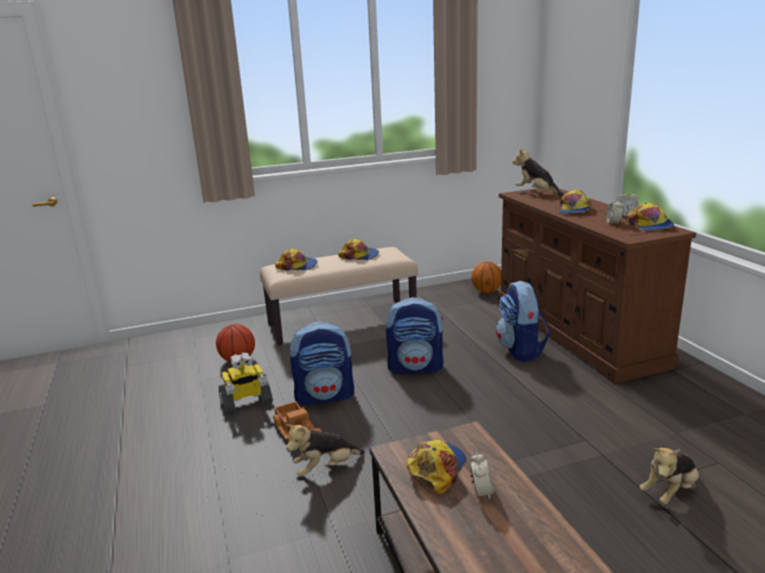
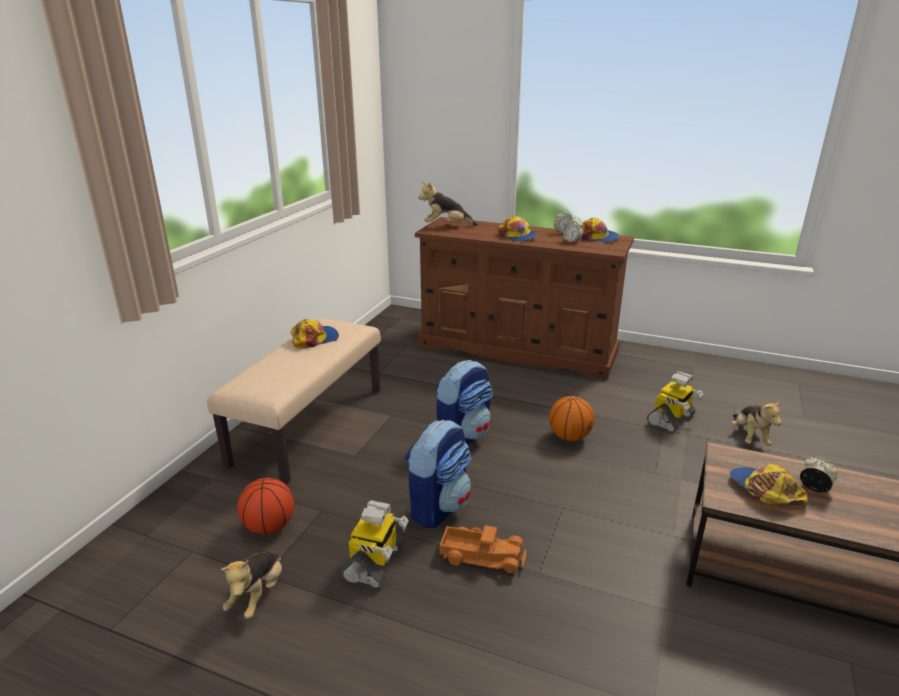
camera: 50 degrees left, 5 degrees up
cap [275,248,318,271] -> none
plush toy [285,424,365,477] -> plush toy moved to [221,552,282,619]
basketball [471,261,501,293] -> basketball moved to [549,396,594,441]
backpack [496,281,550,362] -> none
none -> toy robot [647,371,704,433]

